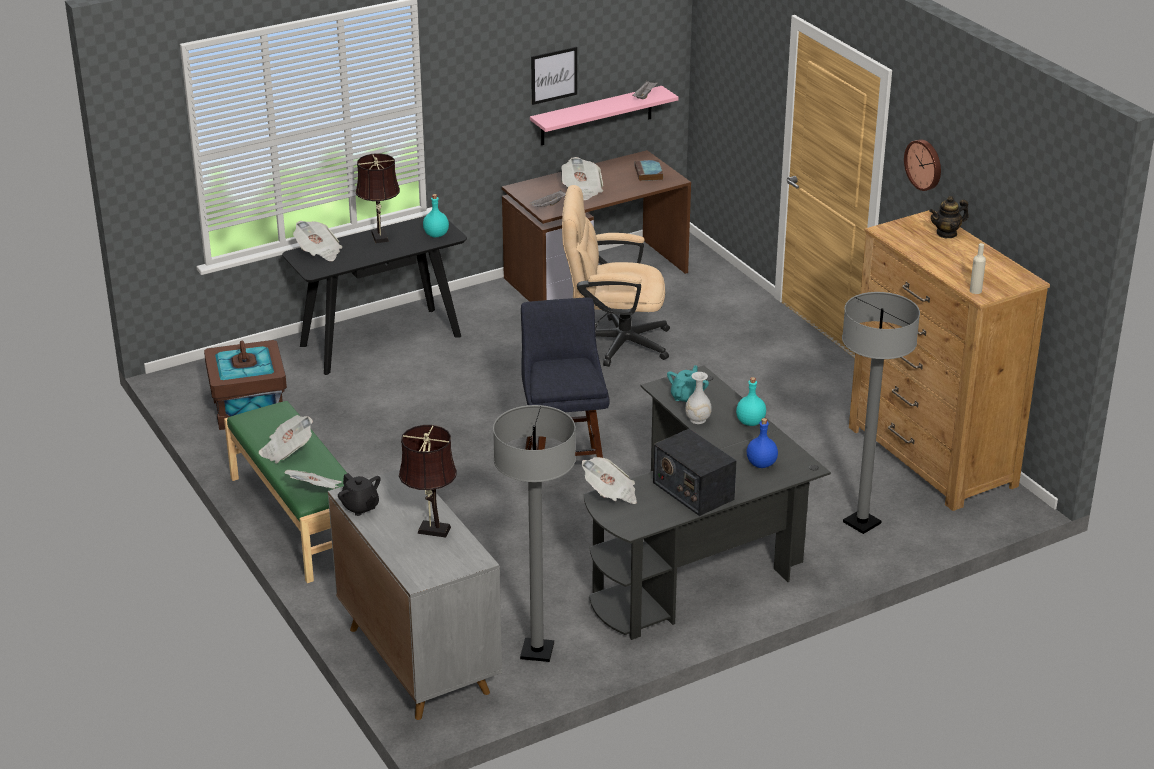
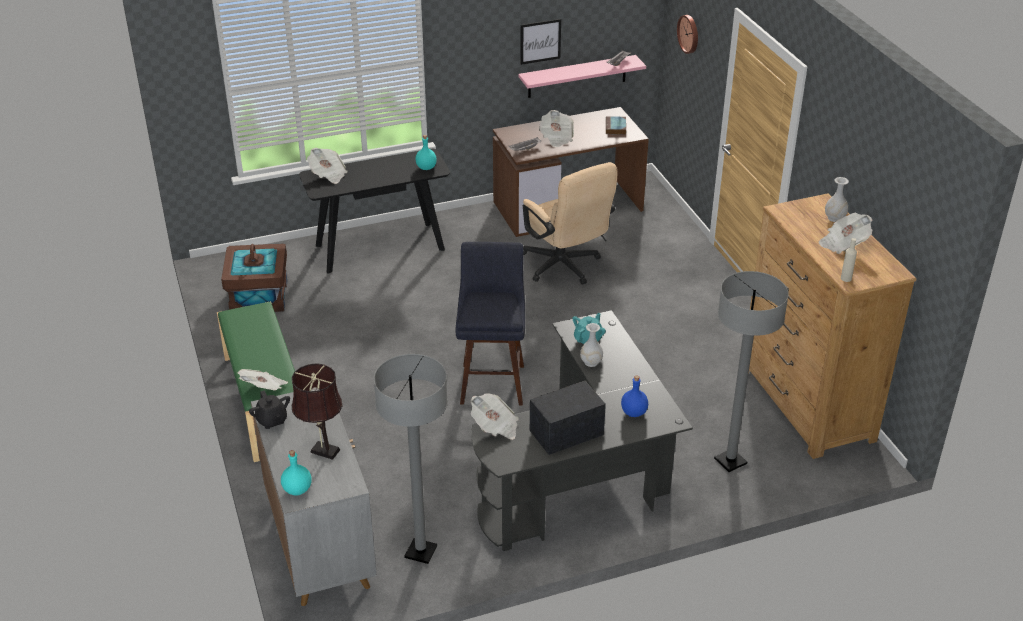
camera: 10 degrees right, 5 degrees up
newspaper [259,415,313,463] -> newspaper moved to [819,213,873,254]
brown table lamp [356,153,400,243] -> none
beige office chair [562,185,670,367] -> beige office chair turned 135 degrees counterclockwise [523,162,617,284]
radio [653,429,737,516] -> radio turned 90 degrees clockwise [530,381,606,455]
turquoise bottle [736,377,766,426] -> turquoise bottle moved to [281,450,312,496]
wall clock [904,139,941,191] -> wall clock moved to [677,15,698,54]
teapot [930,196,969,238] -> white vase [825,177,849,222]

